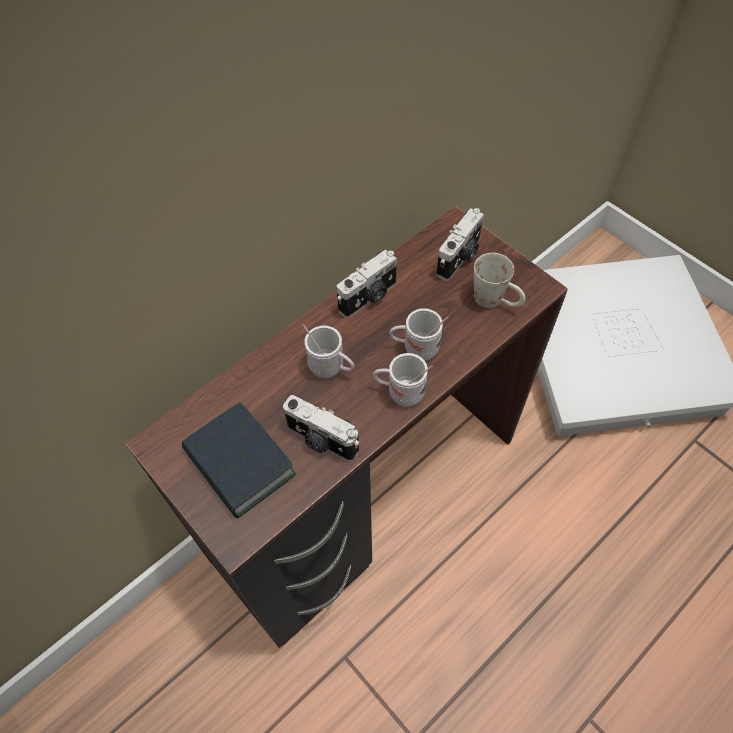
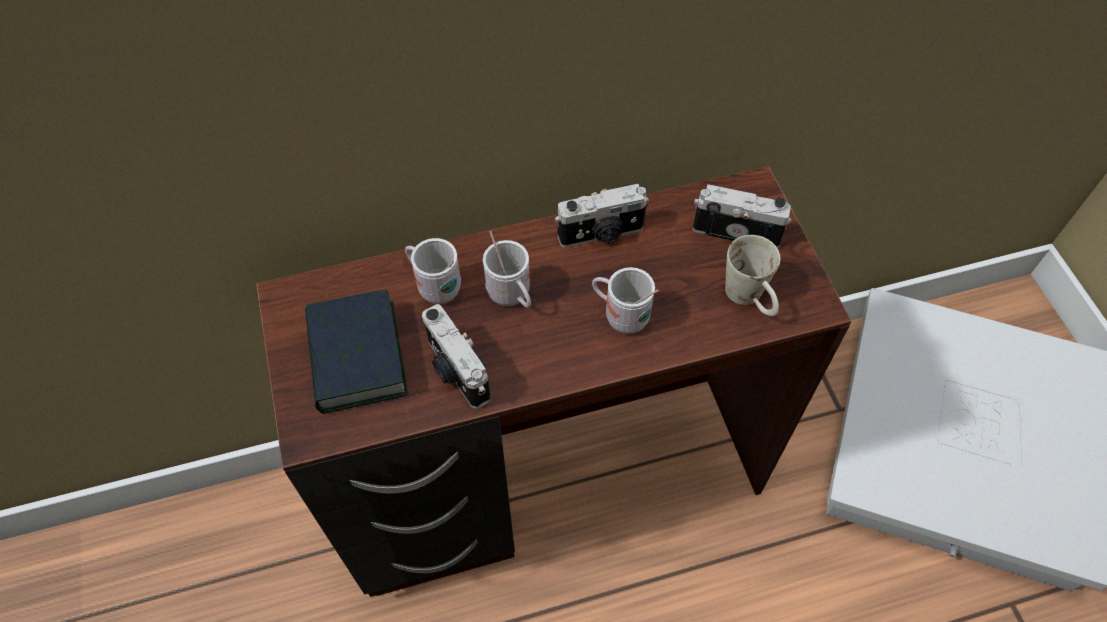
camera: 25 degrees right, 0 degrees up
white mug [373,353,433,407] -> white mug moved to [405,238,461,304]
camera [436,208,484,281] -> camera turned 135 degrees counterclockwise [693,184,791,248]

